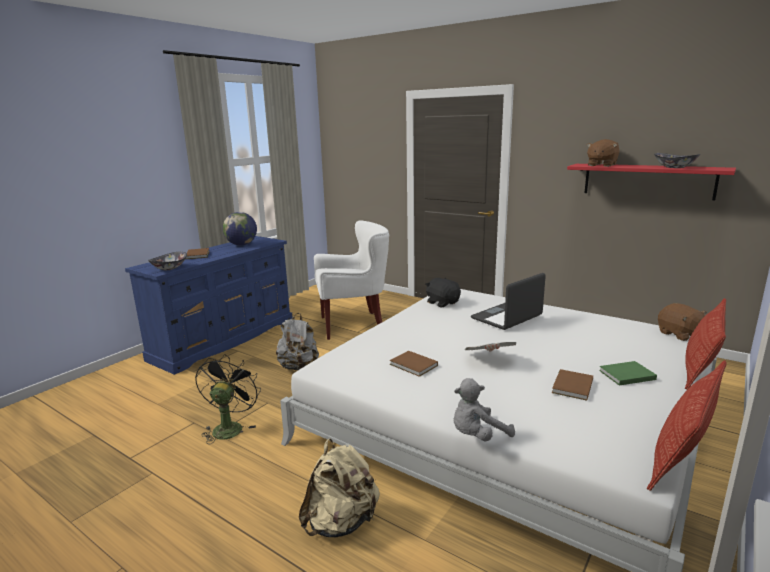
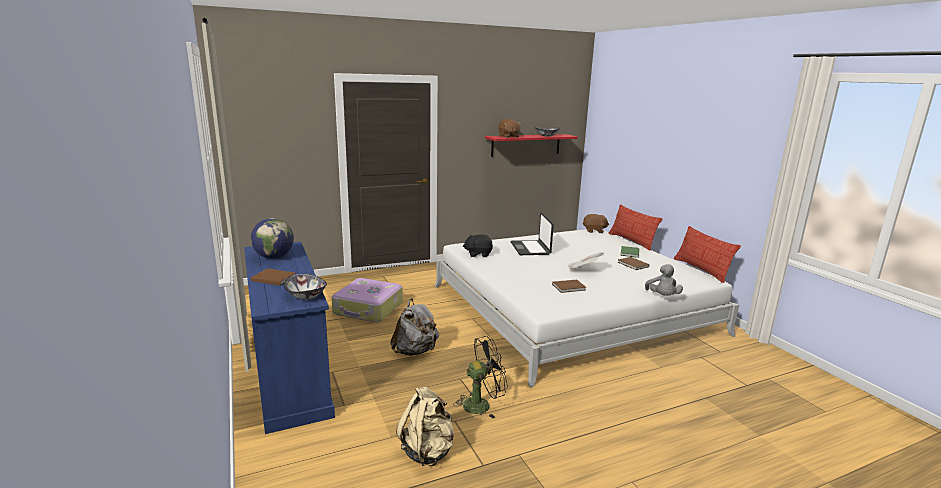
camera: 60 degrees left, 0 degrees up
black fan [195,354,261,444] -> black fan turned 120 degrees clockwise [453,336,508,418]
beige backpack [299,439,380,537] -> beige backpack moved to [396,387,454,466]
white armchair [314,220,389,340] -> suitcase [331,278,403,322]

